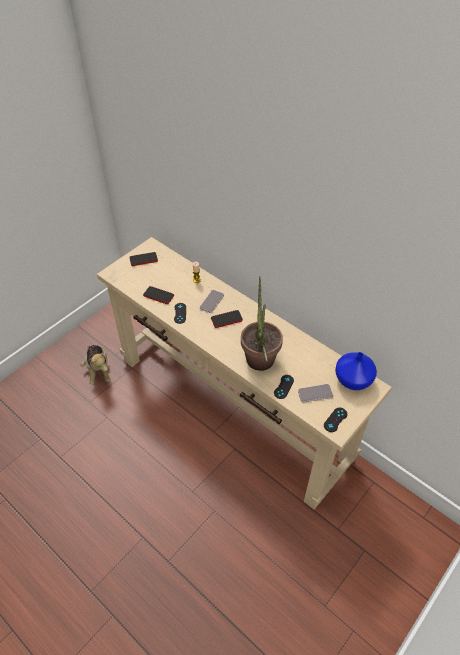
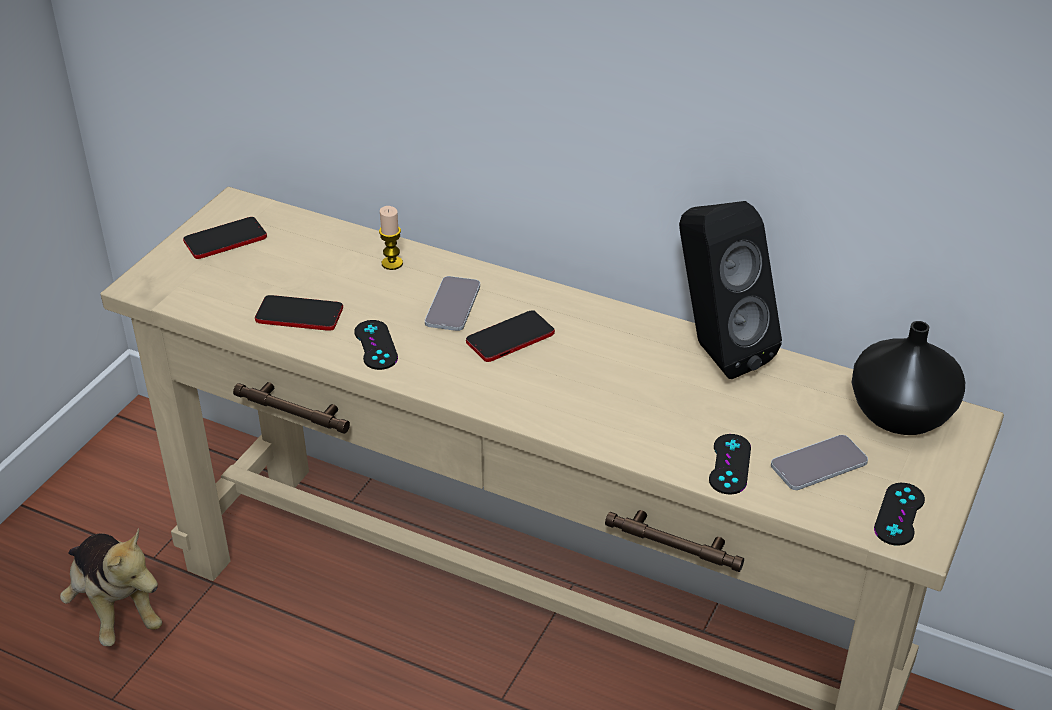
camera: 15 degrees left, 10 degrees down
potted plant [241,276,283,371] -> none
blue vase [335,352,377,390] -> black vase [851,321,965,435]
none -> black speaker [679,201,782,379]

